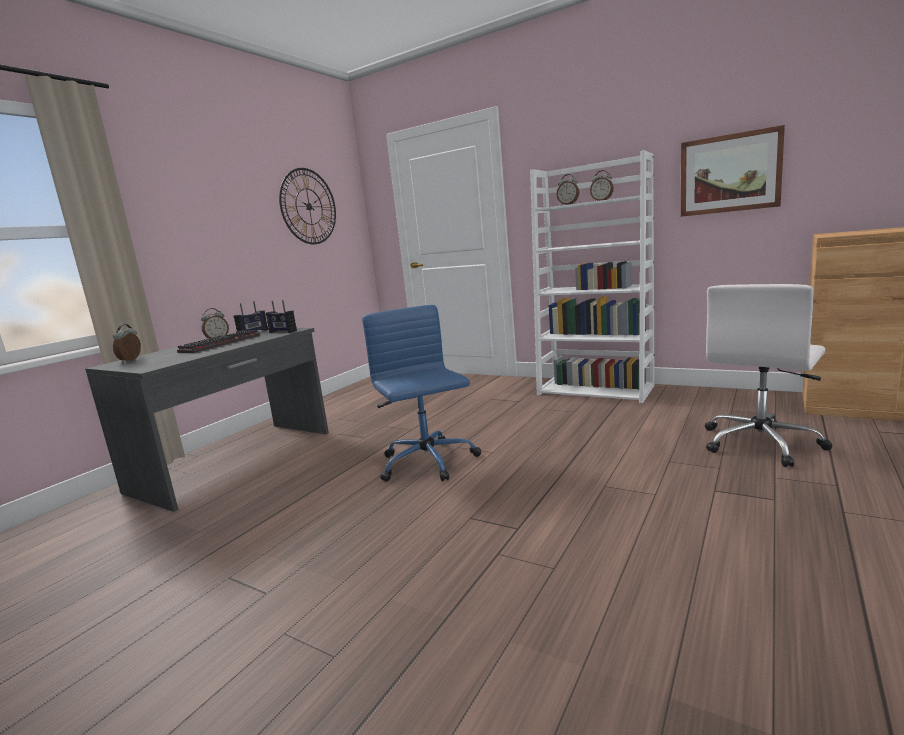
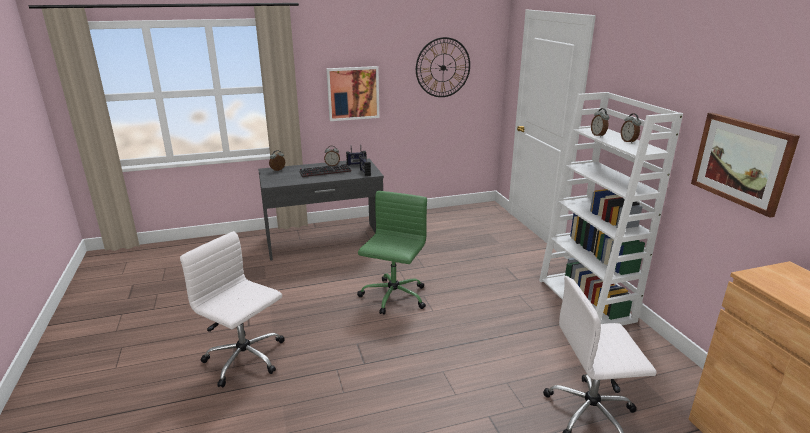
camera: 40 degrees right, 10 degrees up
blue office chair [362,305,481,482] -> green office chair [357,191,427,315]
none -> white office chair [180,231,285,388]
none -> picture [326,66,379,121]

